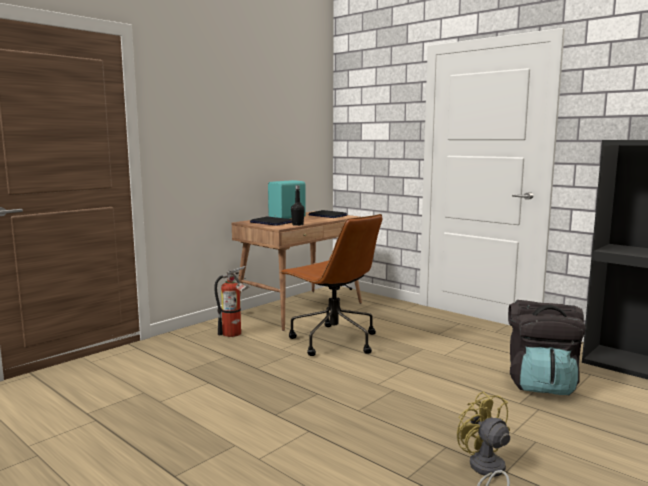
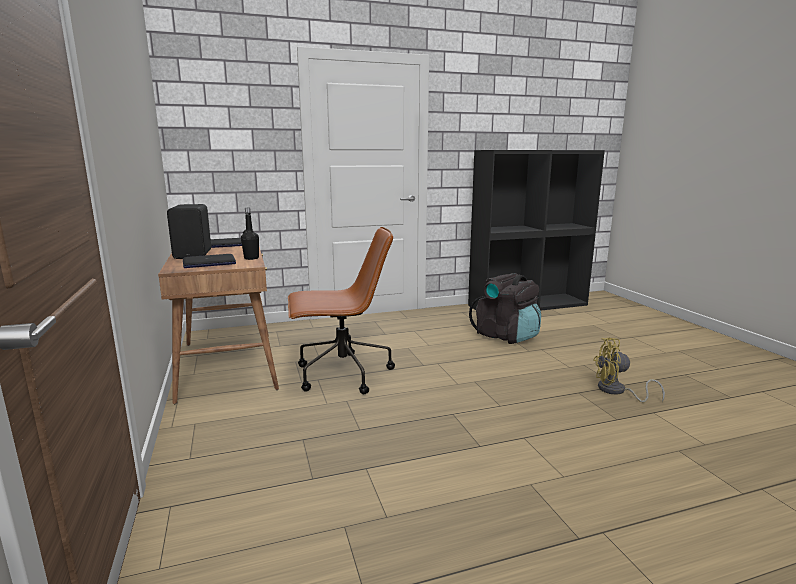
camera: 60 degrees left, 5 degrees up
fire extinguisher [214,266,249,337] -> none
turquoise speaker [268,180,306,219] -> black speaker [167,204,211,259]

